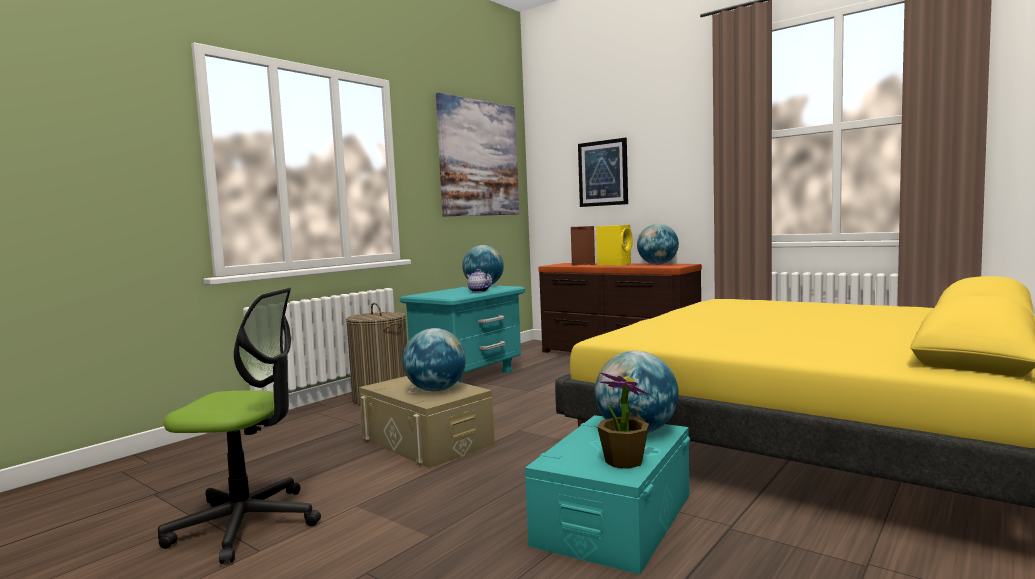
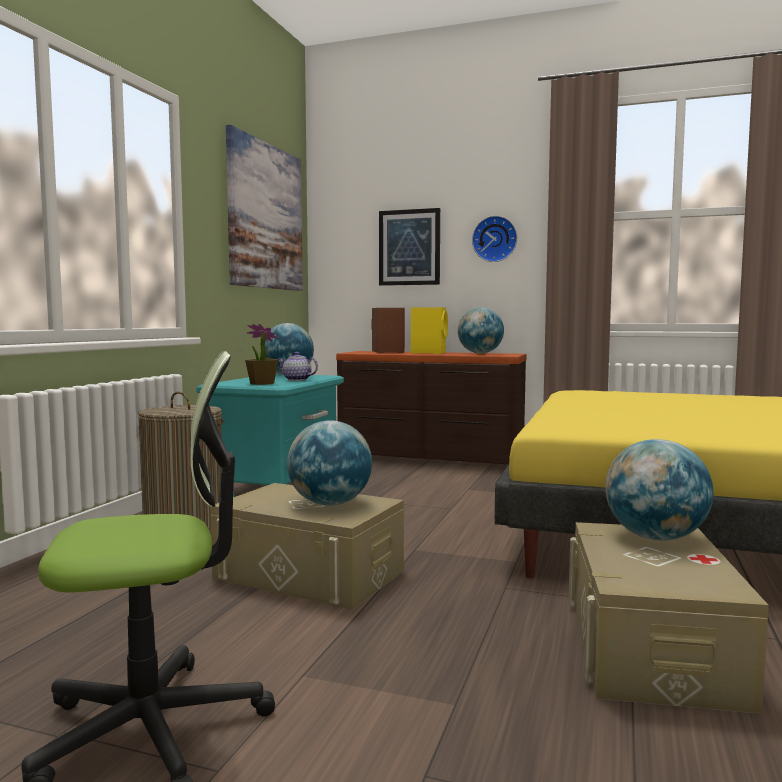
camera: 20 degrees left, 0 degrees up
turquoise storage box [525,415,690,574] -> beige storage box [568,522,769,714]
potted plant [597,372,649,469] -> potted plant moved to [245,324,278,385]
none -> wall clock [472,216,517,262]

